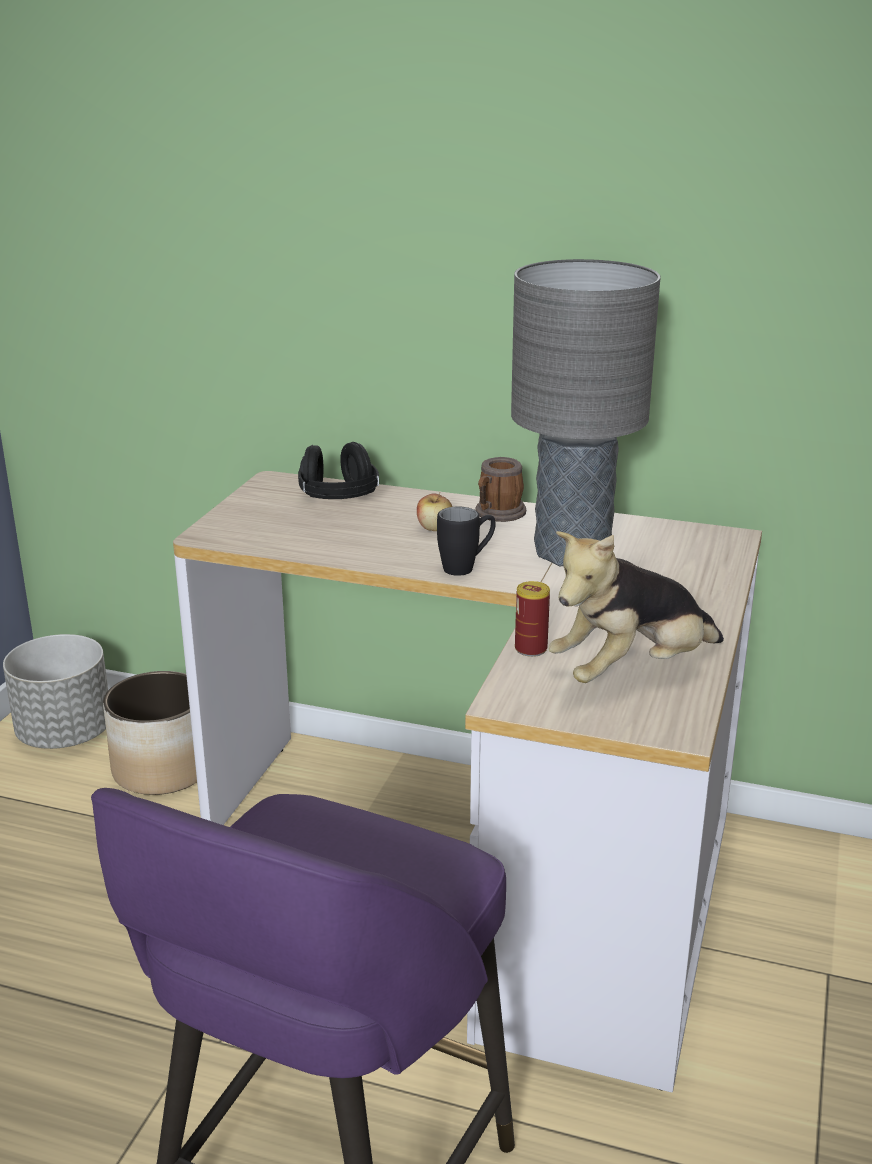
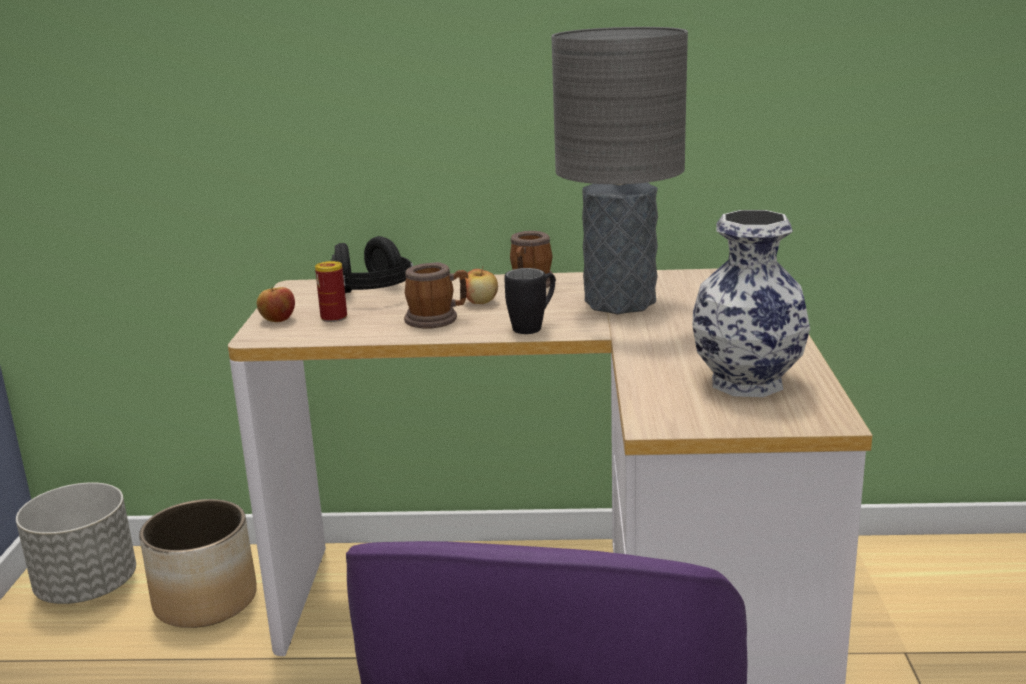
camera: 15 degrees left, 5 degrees down
can [515,581,550,657] -> can moved to [315,261,347,322]
plush toy [548,531,724,683] -> vase [692,210,810,397]
none -> apple [257,287,295,322]
none -> mug [404,262,468,329]

